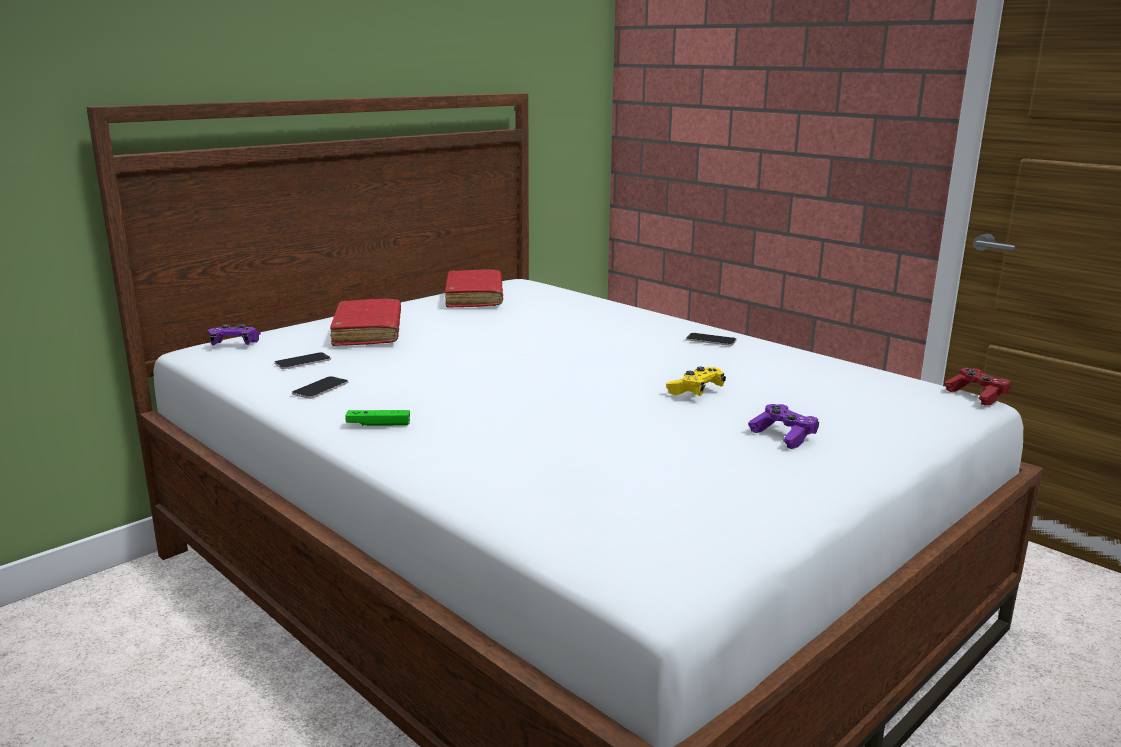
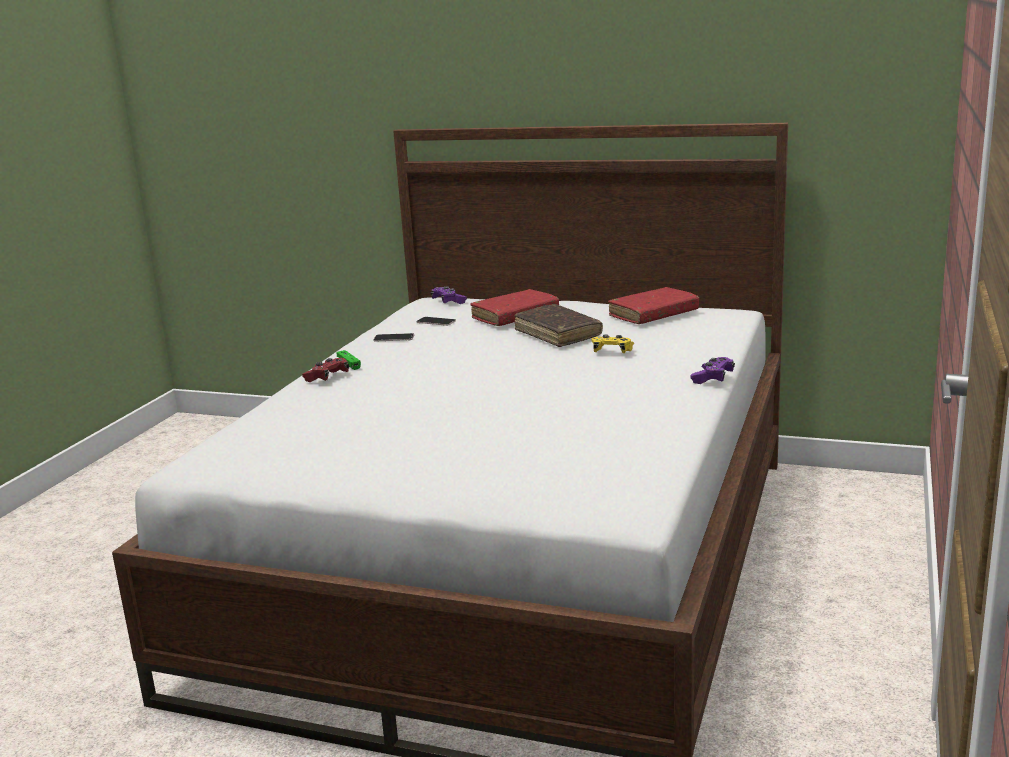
camera: 65 degrees right, 0 degrees up
yellow game controller [666,367,726,396] -> yellow game controller moved to [591,334,634,353]
phone [686,333,737,346] -> none
purple game controller [748,404,819,449] -> purple game controller moved to [690,357,735,384]
red game controller [944,368,1012,406] -> red game controller moved to [302,358,349,382]
none -> brown book [515,304,603,347]

